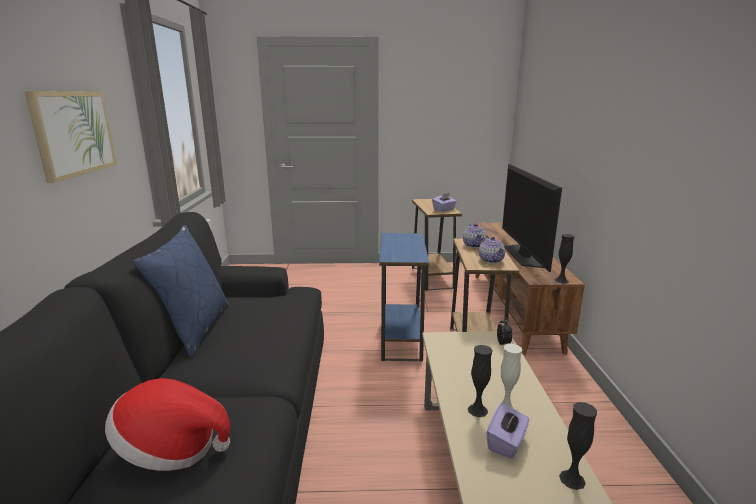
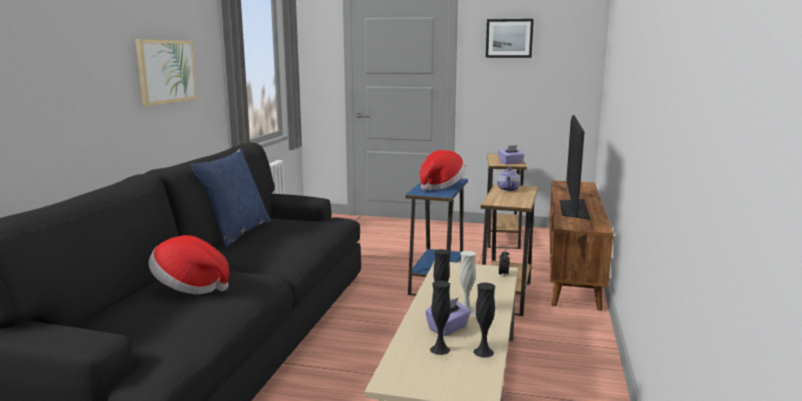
camera: 15 degrees right, 5 degrees down
teapot [479,237,505,263] -> none
black vase [554,234,575,284] -> black vase moved to [430,281,451,355]
none -> hat [420,150,466,190]
none -> picture [486,19,534,58]

